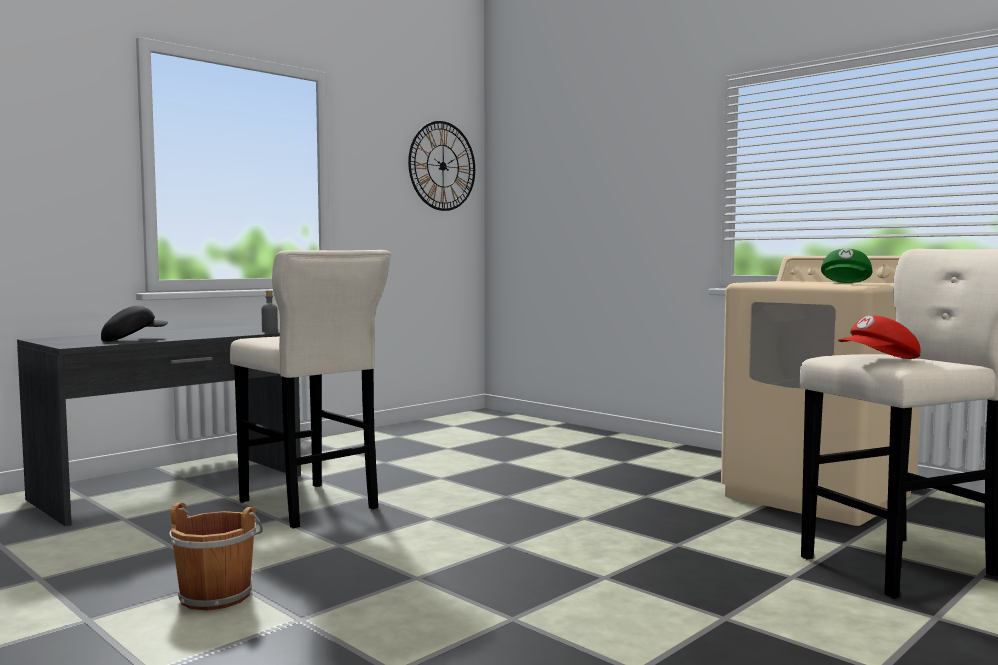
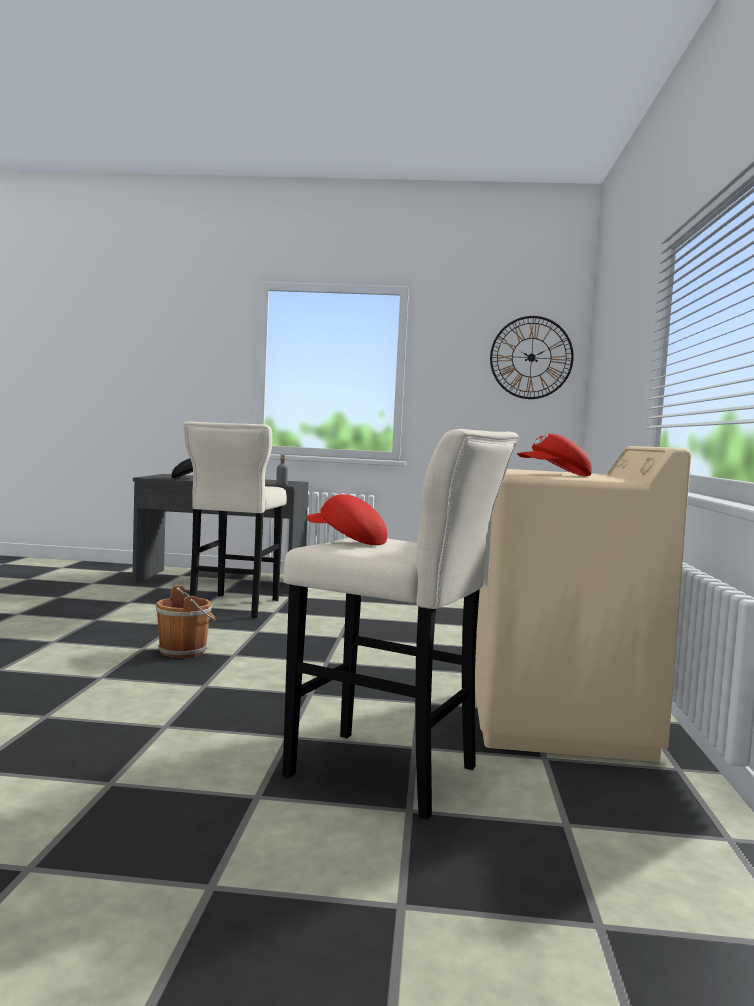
camera: 50 degrees right, 0 degrees up
brown bucket [169,503,263,611] -> brown bucket moved to [155,585,216,658]
green cap [821,248,873,283] -> red cap [517,433,592,476]

